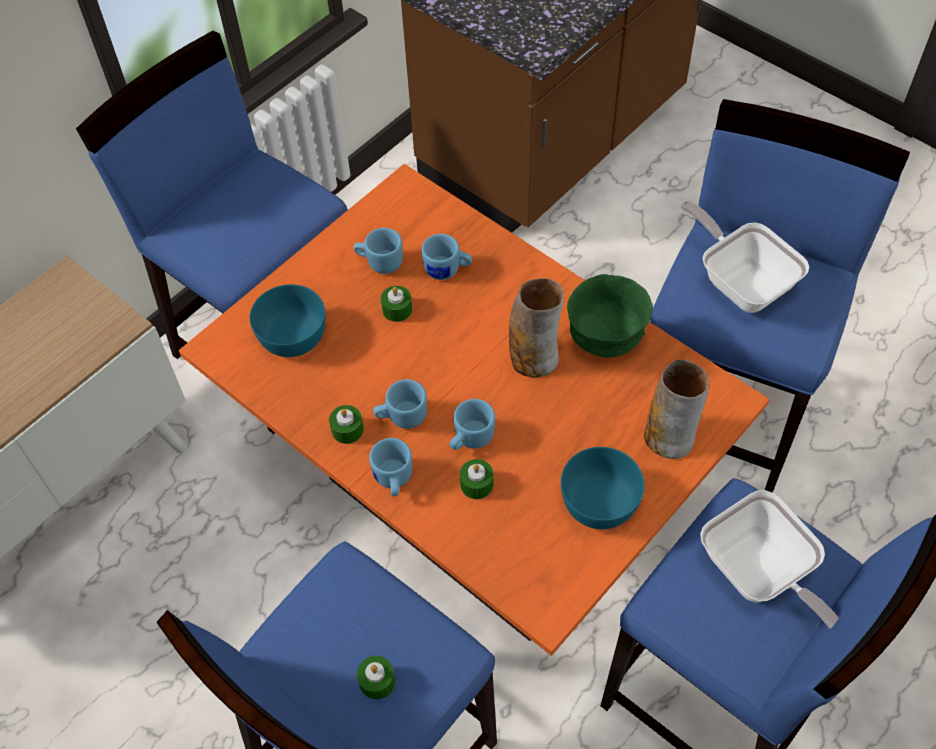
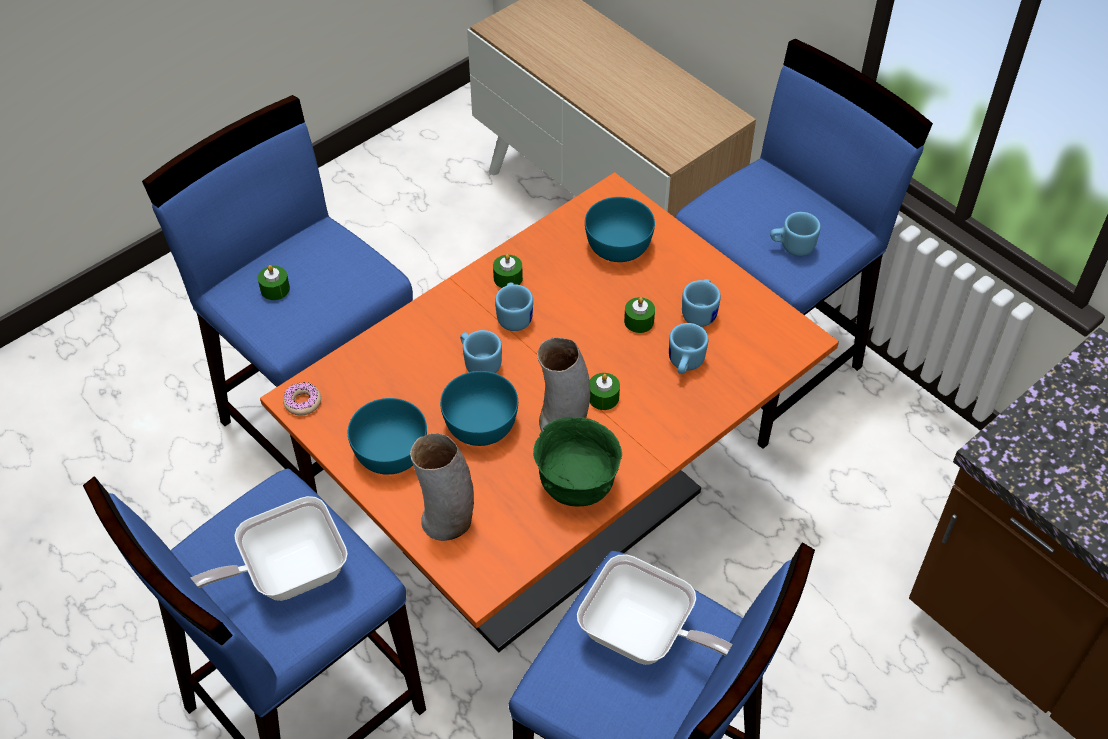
camera: 95 degrees right, 5 degrees down
blue mug [369,438,412,496] -> blue mug moved to [770,212,821,256]
green candle [460,459,494,499] -> green candle moved to [590,373,620,410]
frying pan [680,200,809,313] -> frying pan turned 60 degrees clockwise [577,554,732,665]
none -> donut [283,382,321,416]
none -> turquoise bowl [440,371,518,446]

